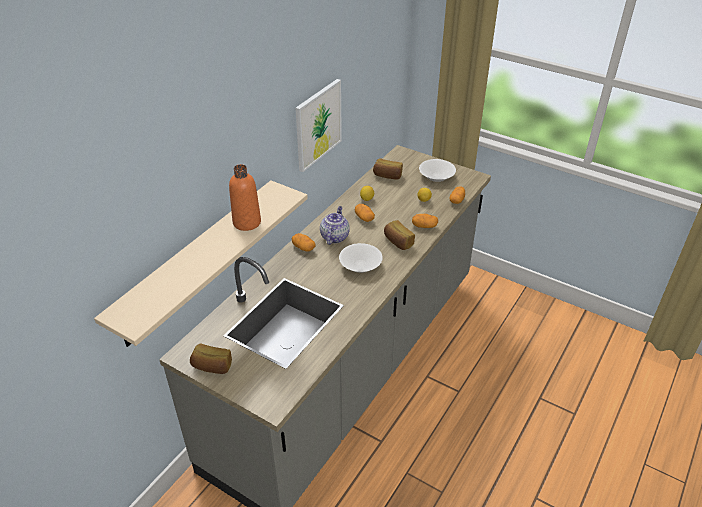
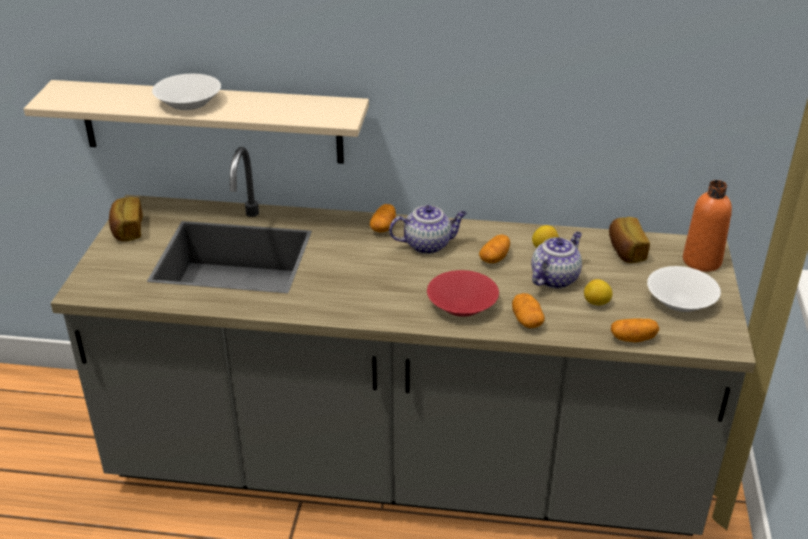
camera: 65 degrees right, 5 degrees down
orange bottle [229,164,261,231] -> orange bottle moved to [683,180,732,272]
picture [296,79,342,172] -> none
white bowl [339,243,383,273] -> white bowl moved to [152,74,221,110]
bread [384,220,415,250] -> red bowl [427,270,499,317]
none -> teapot [531,232,582,289]

